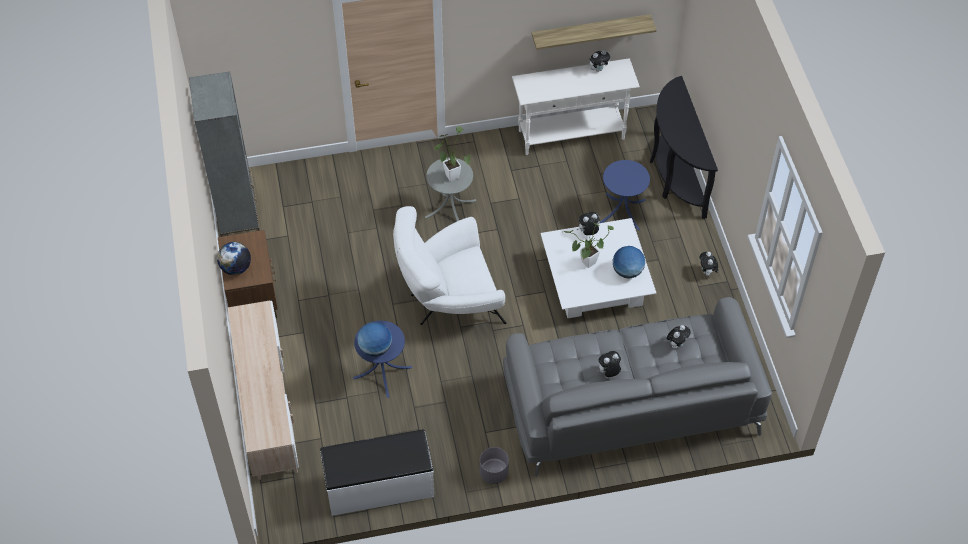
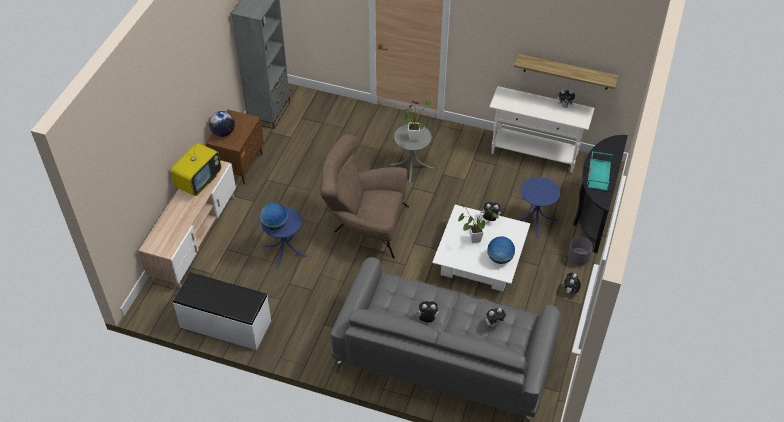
camera: 30 degrees right, 5 degrees down
white armchair [393,206,506,325] -> brown armchair [320,134,409,258]
grey planter [480,447,509,484] -> grey planter moved to [568,237,593,265]
none -> television [170,139,221,196]
none -> turquoise tray [587,151,613,191]

